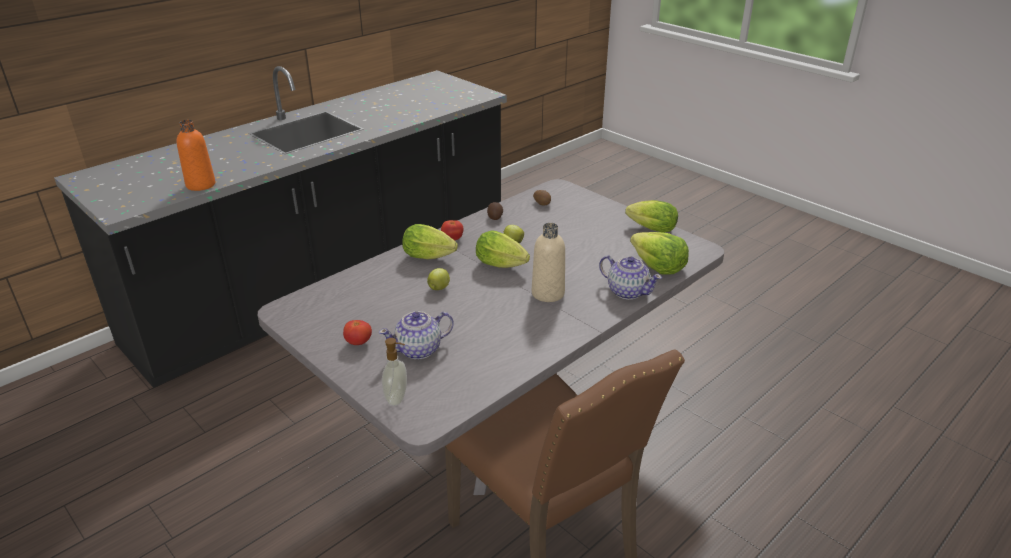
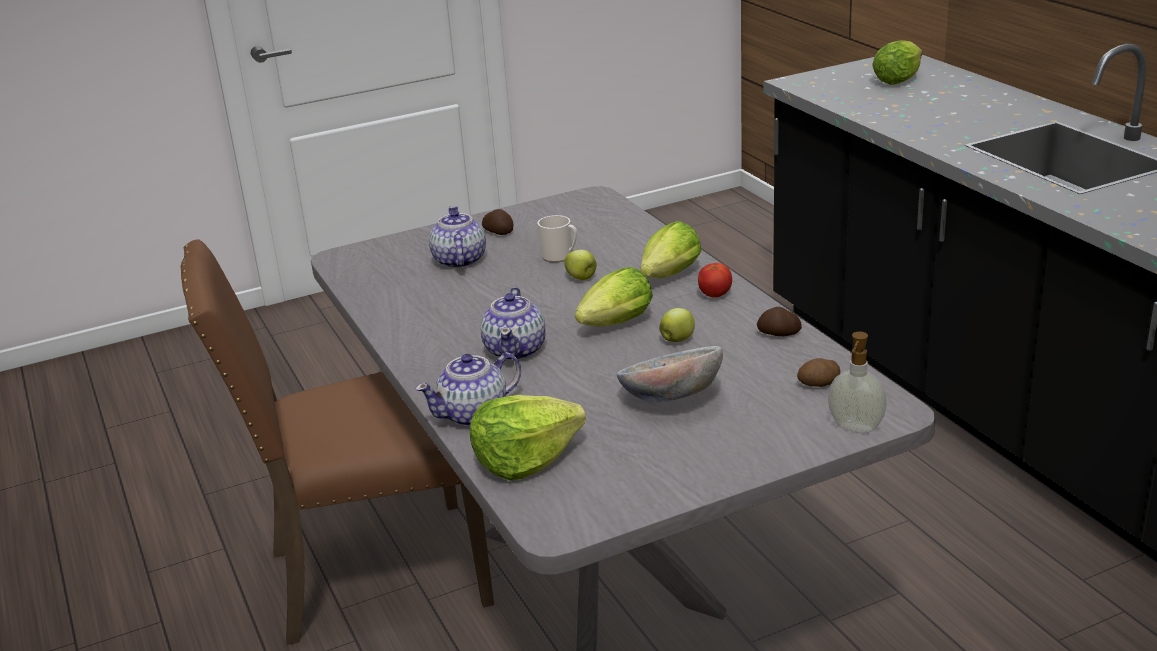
camera: 110 degrees right, 5 degrees down
orange bottle [177,120,215,191] -> none
tomato [343,320,372,345] -> potato [482,209,514,235]
soap dispenser [382,338,407,406] -> soap dispenser moved to [828,332,887,433]
beige bottle [532,223,565,302] -> teapot [481,287,546,361]
lettuce [625,200,678,233] -> lettuce moved to [873,40,922,85]
none -> mug [537,215,577,263]
none -> bowl [616,346,723,403]

